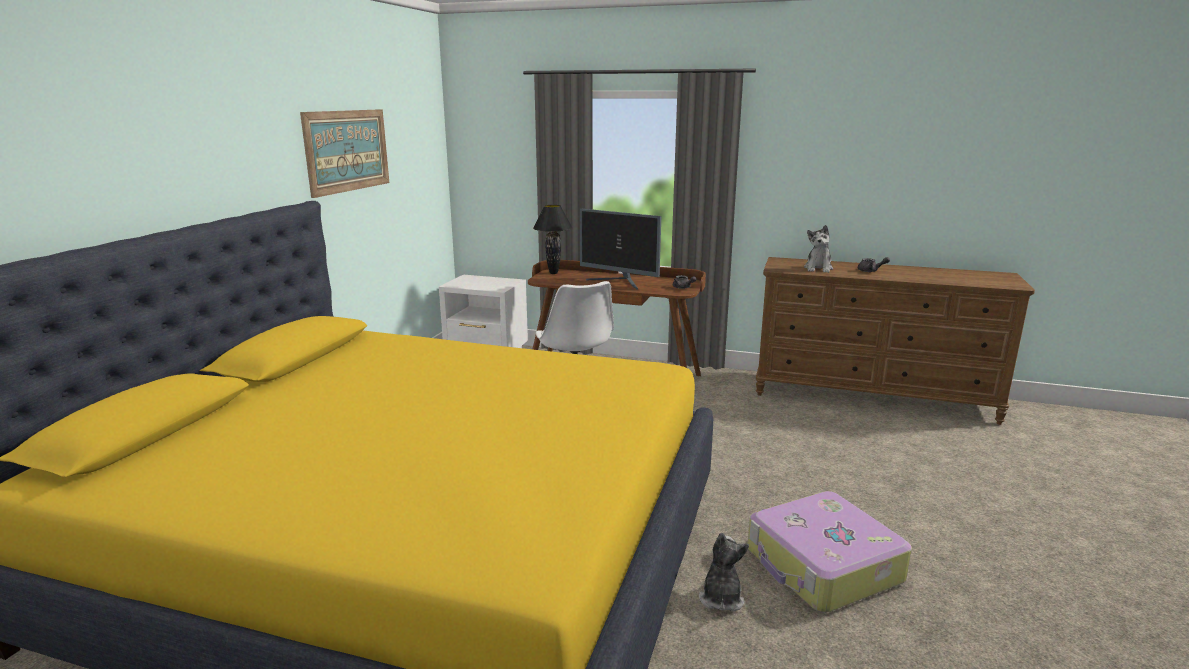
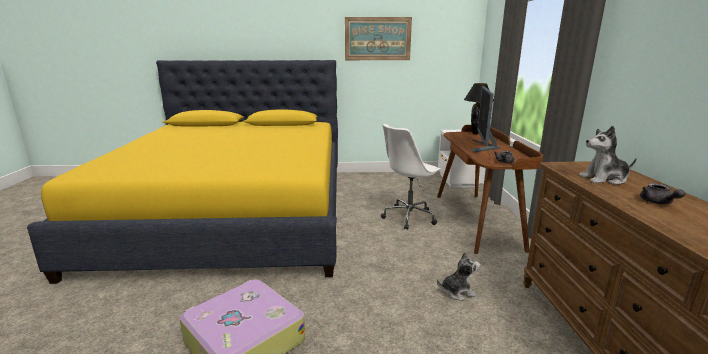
camera: 70 degrees right, 0 degrees up
plush toy [699,532,749,612] -> plush toy moved to [437,252,480,300]

